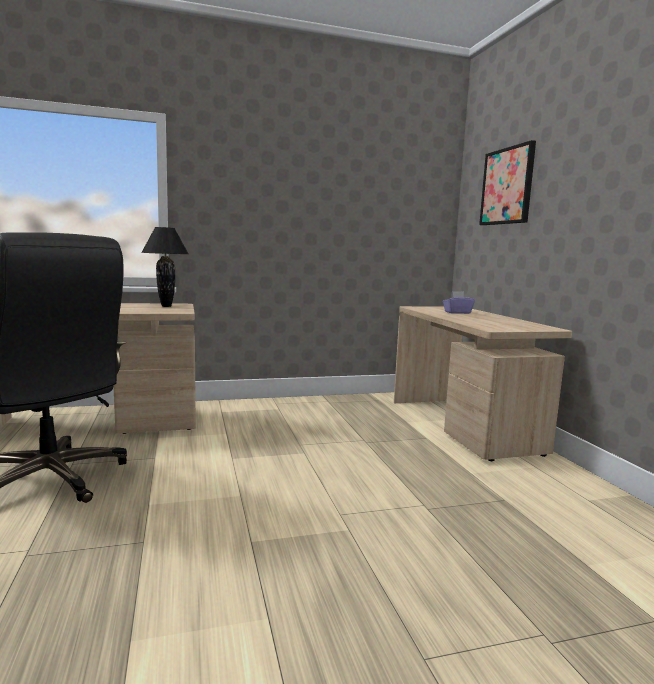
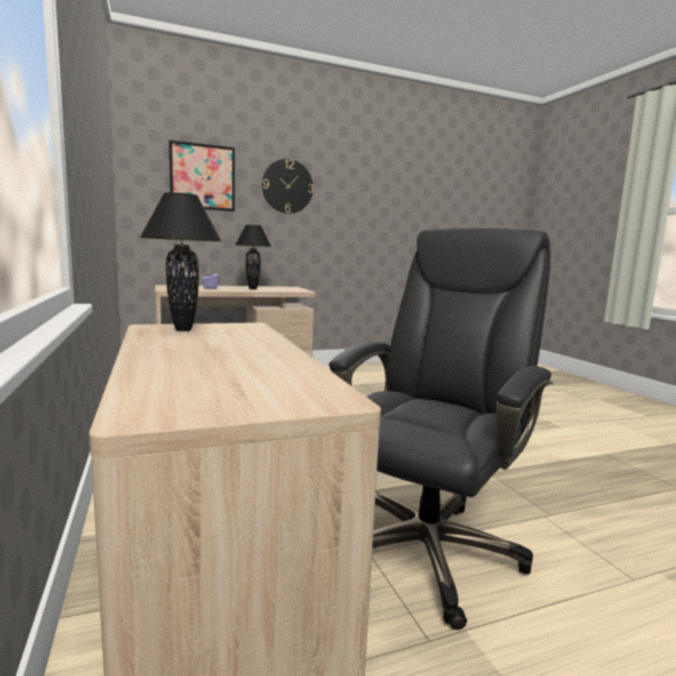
camera: 95 degrees left, 0 degrees up
none -> black table lamp [235,225,272,290]
none -> wall clock [262,159,313,214]

